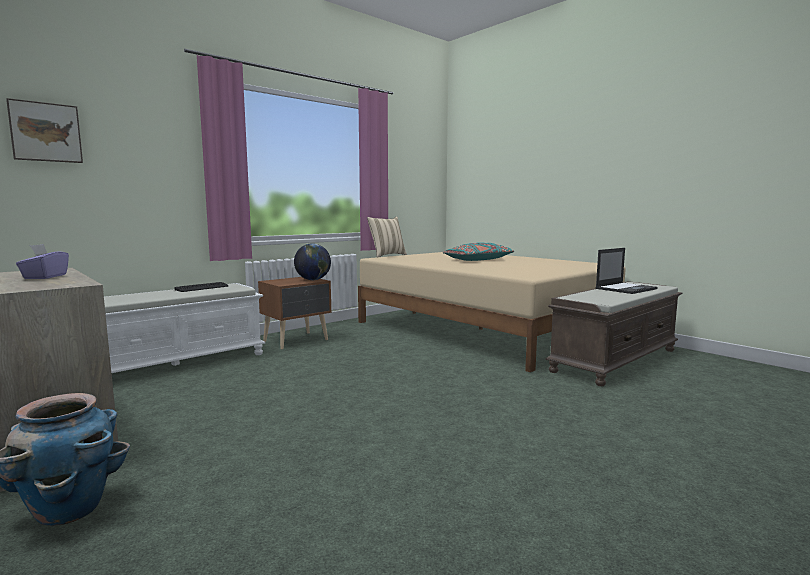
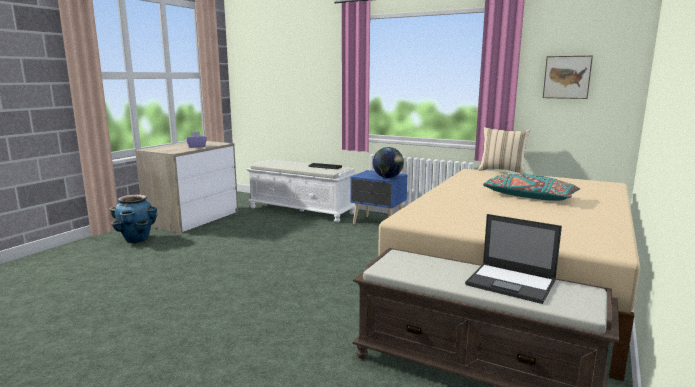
camera: 70 degrees right, 5 degrees up
picture [6,98,83,163] -> picture moved to [543,56,593,99]
brown nightstand [258,277,331,349] -> blue nightstand [350,170,408,225]

